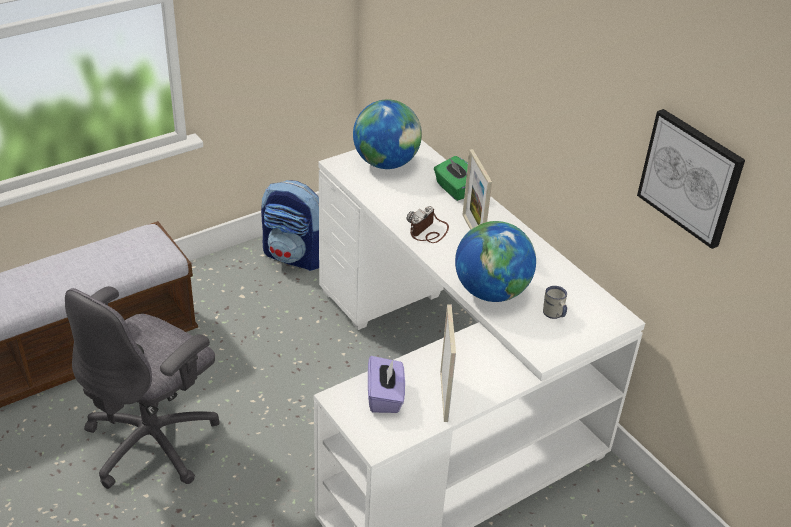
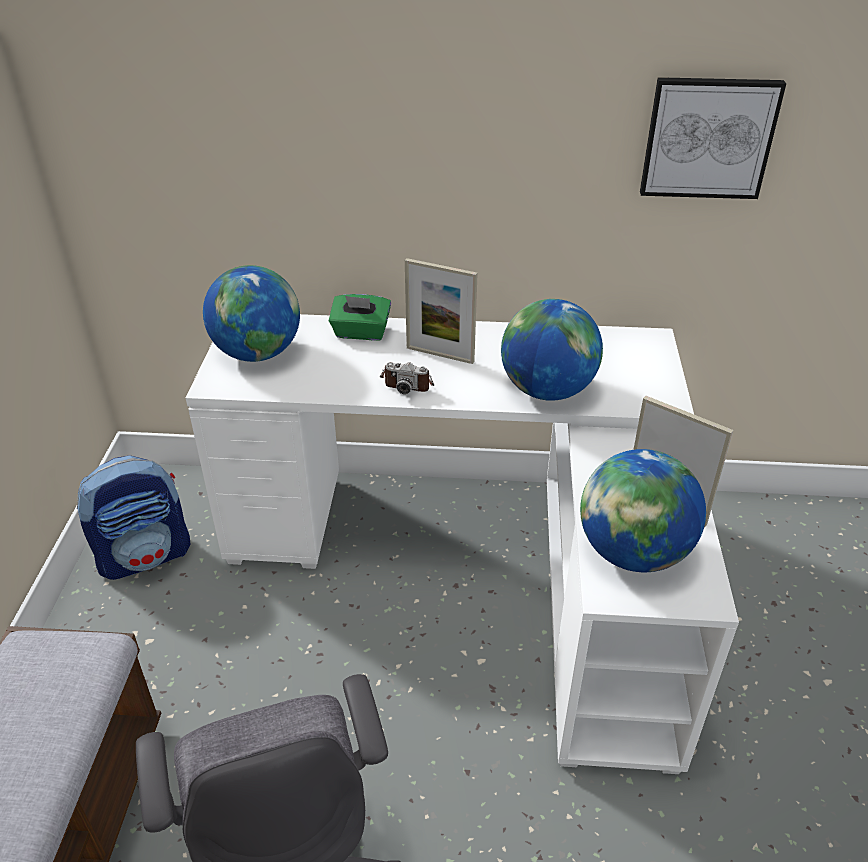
camera: 50 degrees left, 0 degrees up
purple tissue box [368,356,405,413] -> globe [580,449,706,572]
camera [407,206,449,243] -> camera turned 60 degrees counterclockwise [379,362,434,394]
white mug [543,286,567,319] -> none

